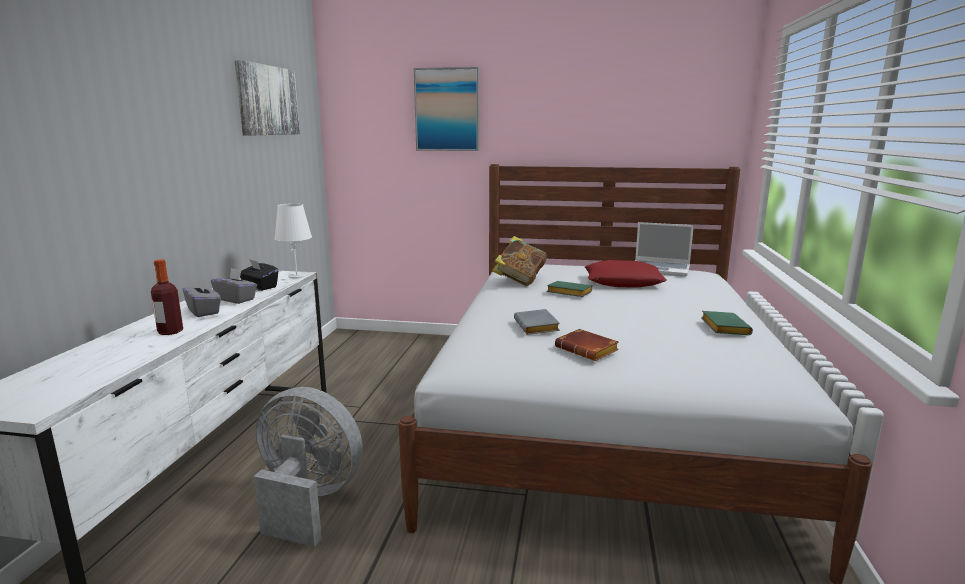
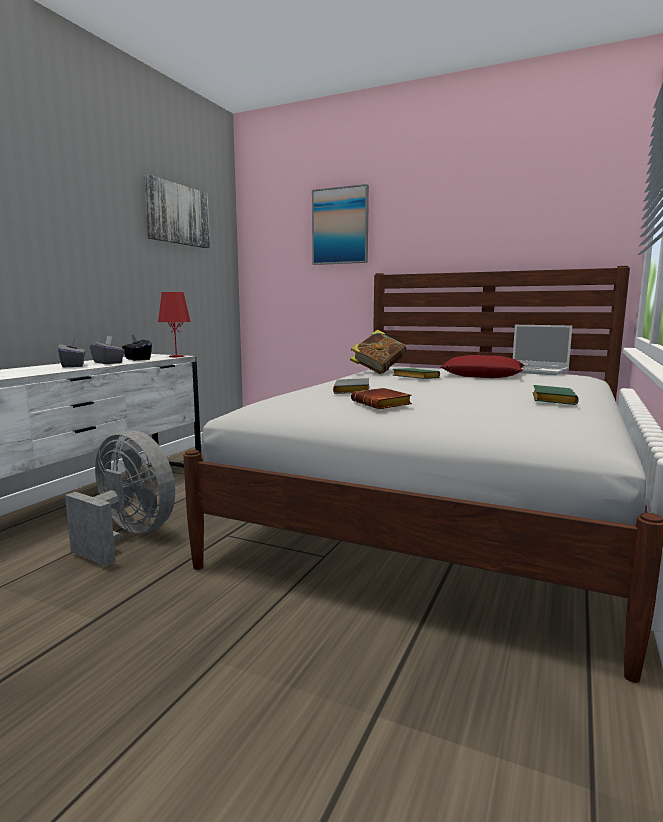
camera: 15 degrees right, 5 degrees down
bottle [151,259,183,335] -> none
white table lamp [274,203,312,279] -> red table lamp [158,292,191,357]

